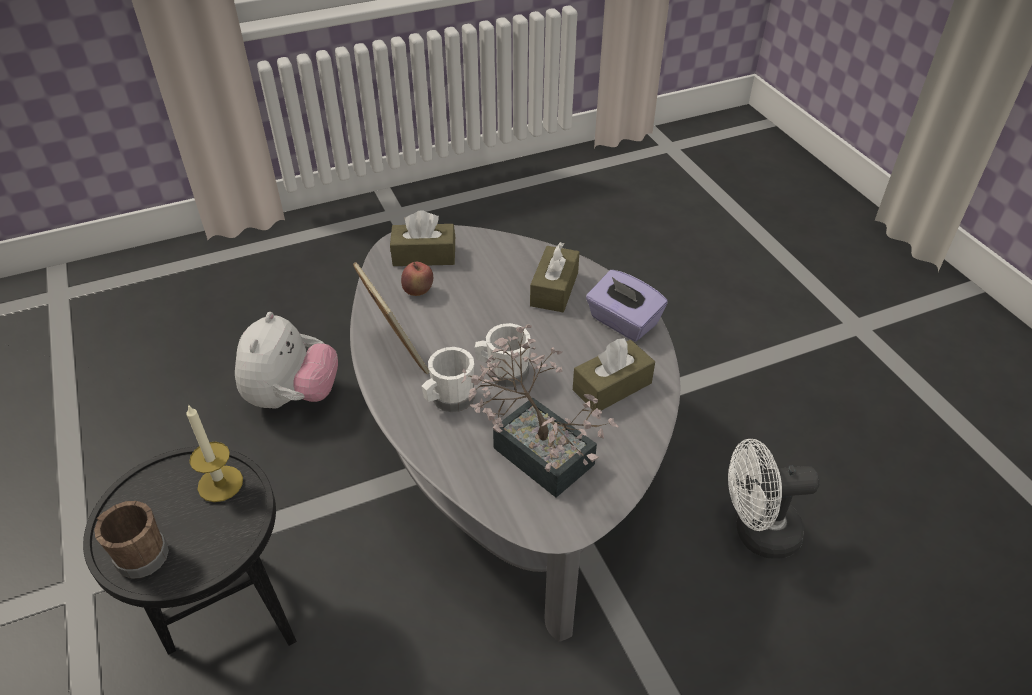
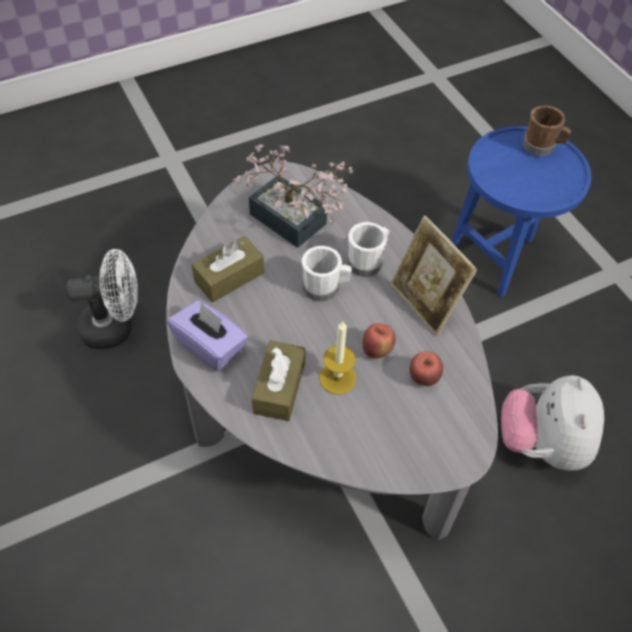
camera: 175 degrees right, 10 degrees up
black side table [83,446,297,655] -> blue side table [451,126,591,297]
candle [186,404,243,502] -> candle moved to [319,321,357,395]
brown tissue box [390,210,455,266] -> none
none -> apple [363,323,395,359]

